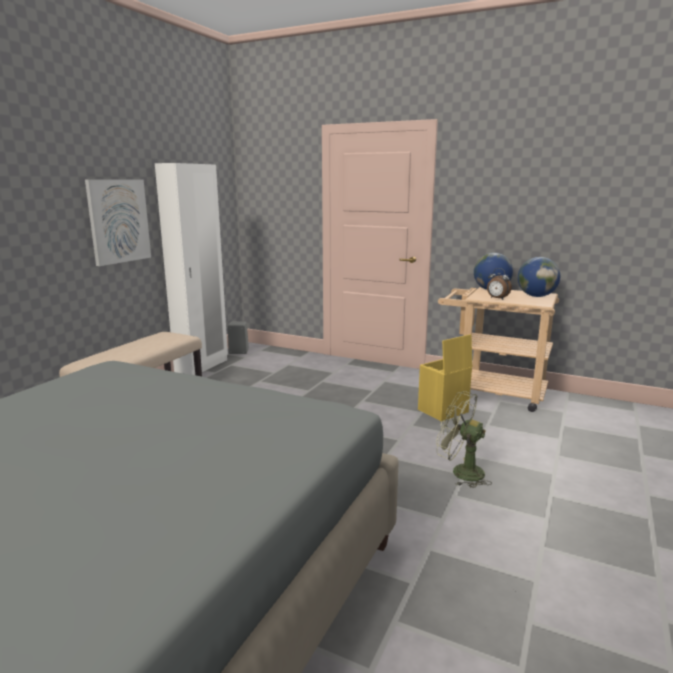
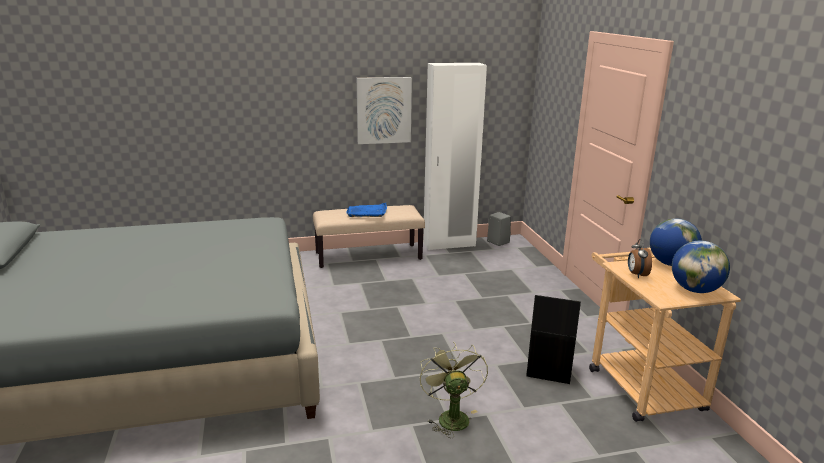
camera: 50 degrees right, 5 degrees up
yellow storage box [418,334,472,421] -> black storage box [526,295,581,384]
none -> blue tray [346,203,387,217]

